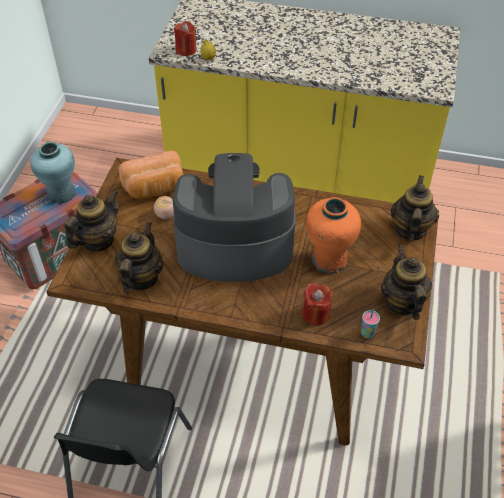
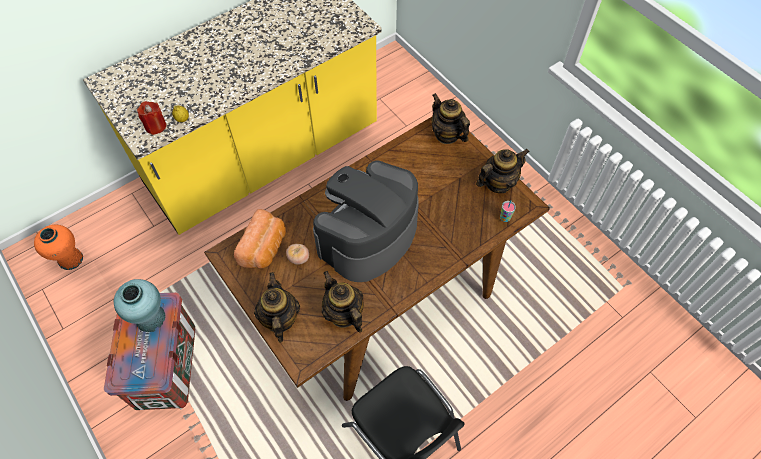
camera: 50 degrees left, 10 degrees up
red candle [302,283,332,326] -> none
orange vase [306,197,361,274] -> orange vase moved to [34,225,83,270]
teapot [381,245,432,320] -> teapot turned 120 degrees clockwise [476,149,530,193]

